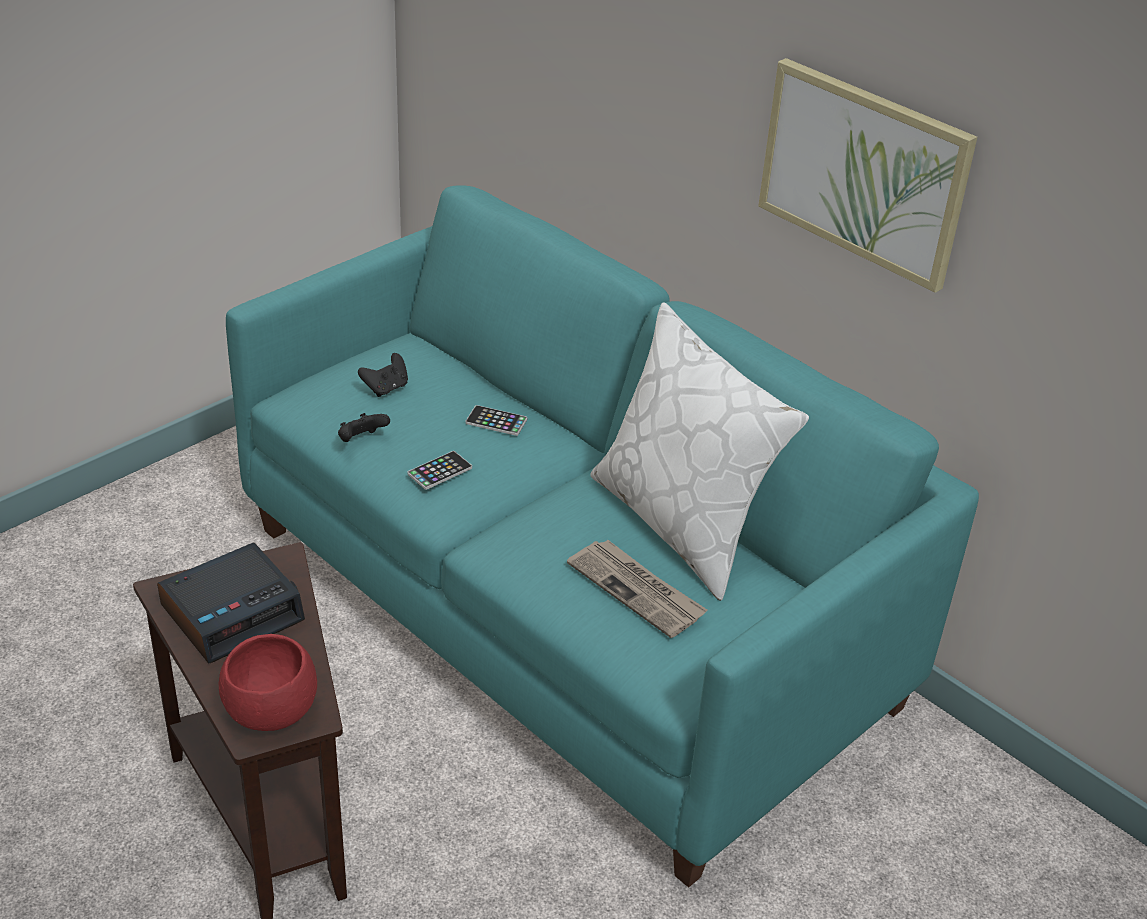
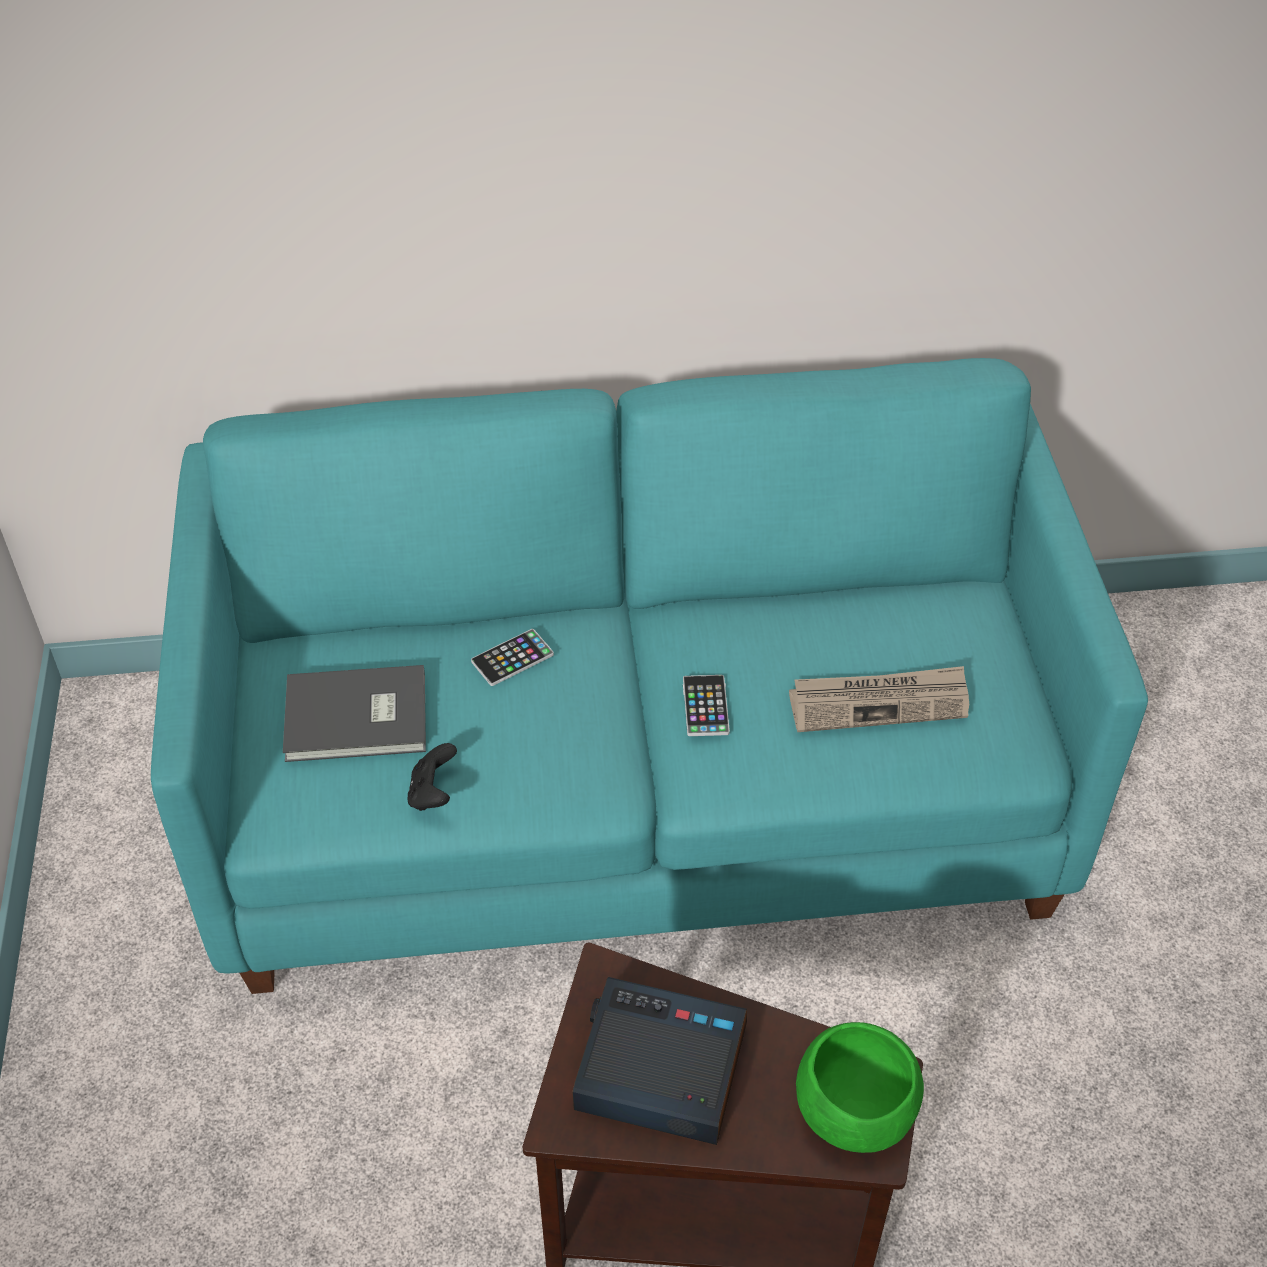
camera: 50 degrees left, 10 degrees up
alarm clock [157,542,305,664] -> alarm clock turned 75 degrees counterclockwise [572,977,747,1145]
red bowl [219,634,317,731] -> green bowl [796,1022,924,1153]
black game controller [358,353,408,397] -> grey book [283,665,426,762]
phone [407,451,472,490] -> phone moved to [683,675,730,736]
white pillow [590,302,809,601] -> none
picture [758,58,977,293] -> none

